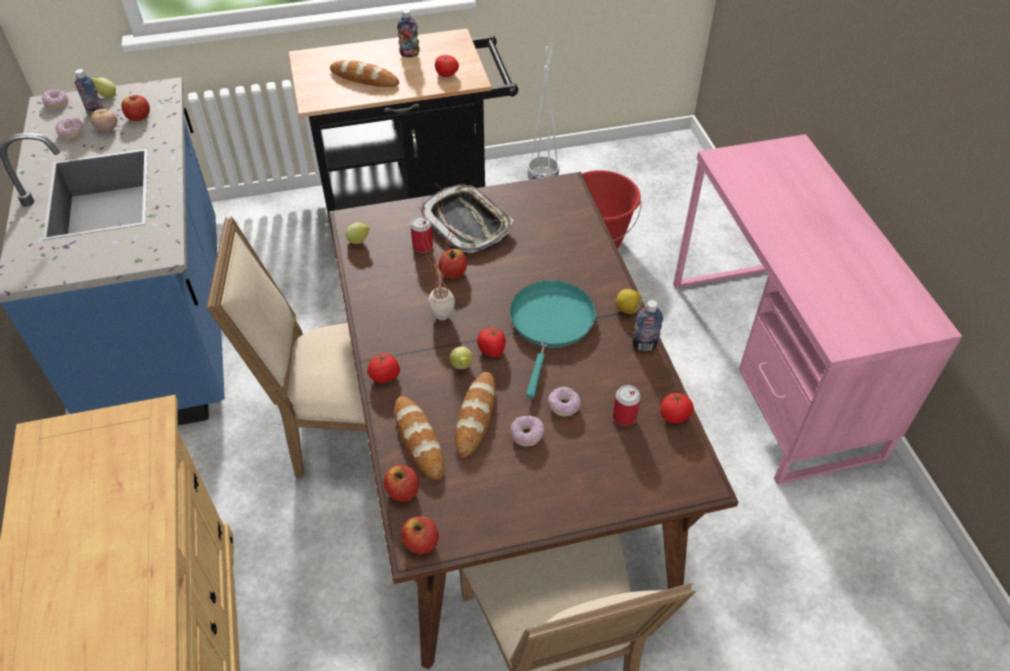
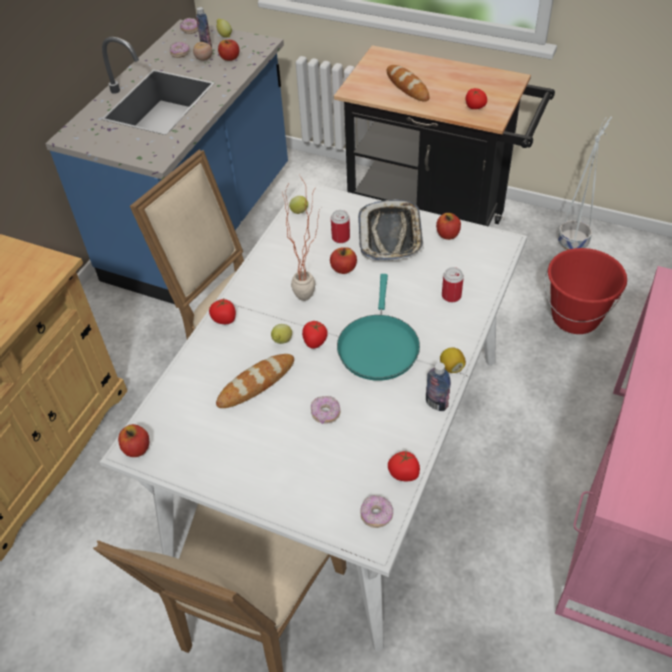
camera: 40 degrees right, 0 degrees up
brown dining table [328,172,738,669] -> white dining table [100,181,527,652]
apple [384,465,419,502] -> apple moved to [436,213,461,240]
bread [395,396,444,480] -> none
bottle [397,9,420,57] -> none
turquoise frying pan [509,280,596,398] -> turquoise frying pan turned 135 degrees clockwise [337,274,420,381]
donut [511,416,545,447] -> donut moved to [360,495,393,528]
can [613,385,640,426] -> can moved to [442,267,464,302]

